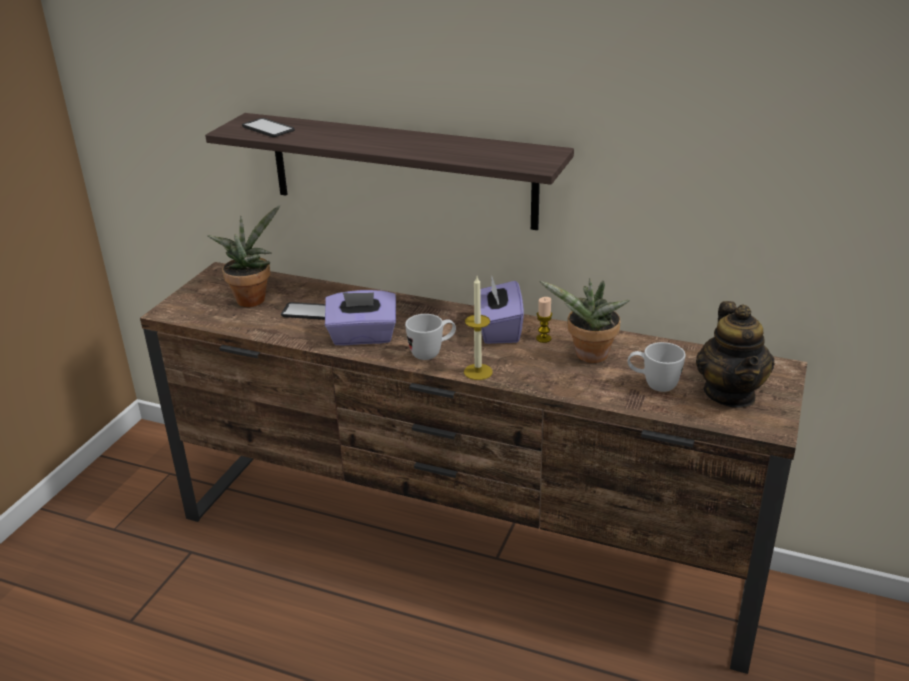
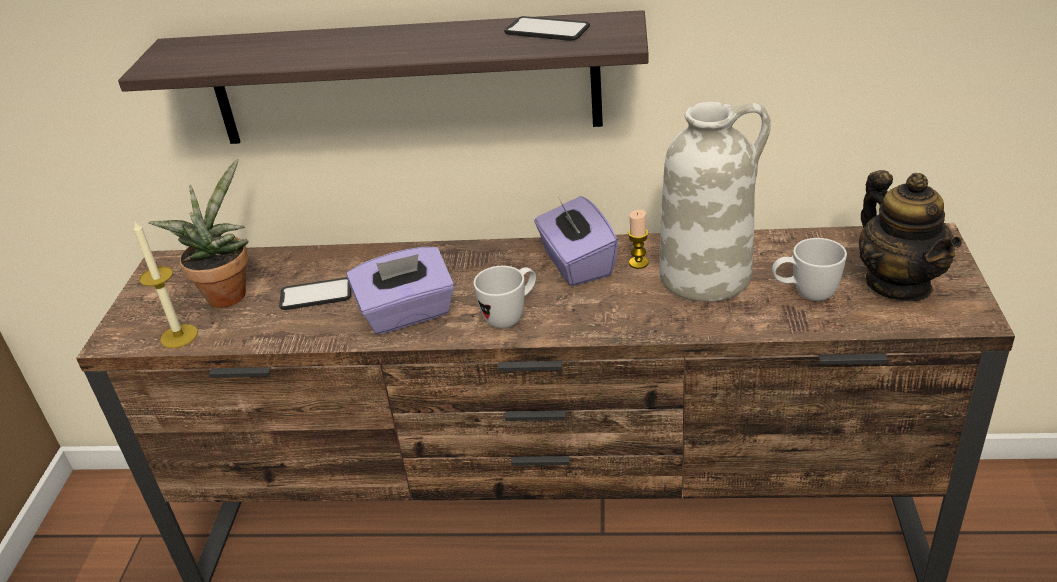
camera: 15 degrees left, 5 degrees up
phone [242,118,295,137] -> phone moved to [504,16,590,41]
candle [464,276,493,380] -> candle moved to [133,221,198,348]
potted plant [539,278,630,363] -> white vase [660,102,771,302]

